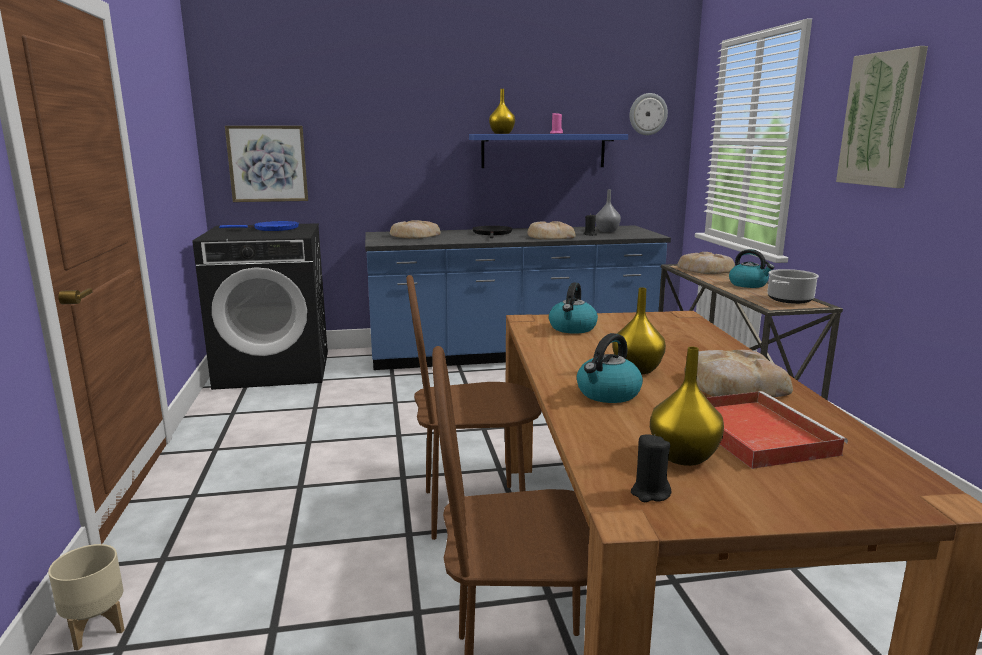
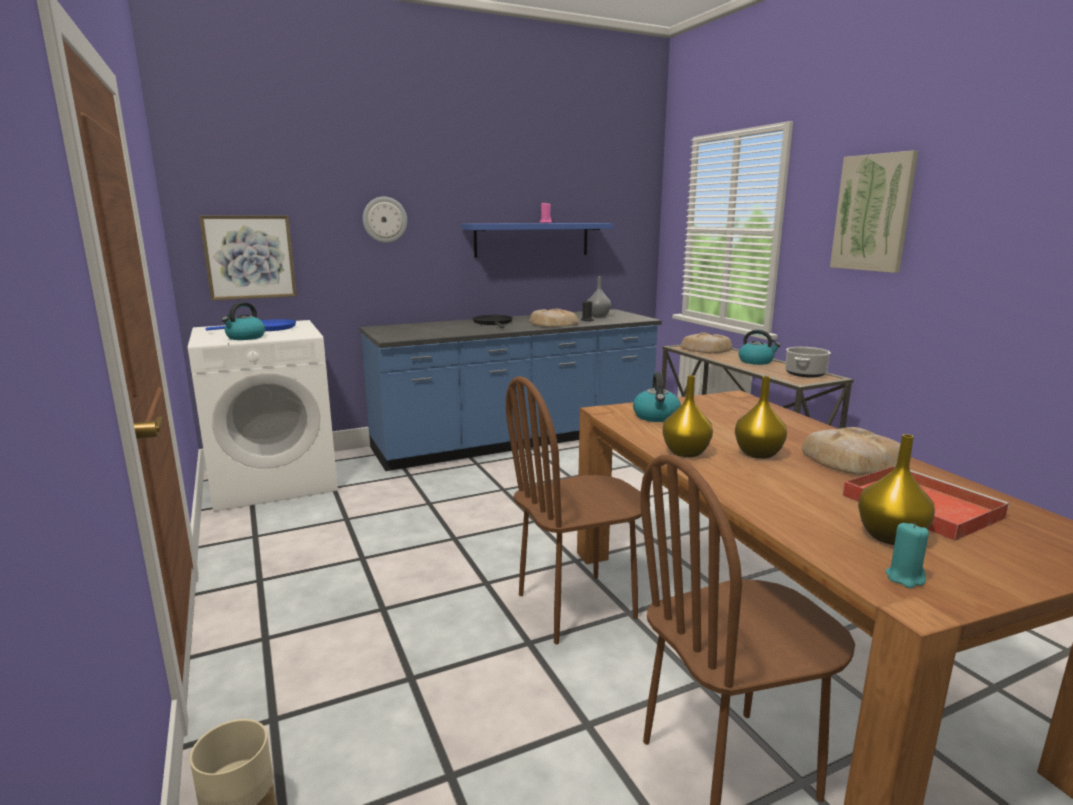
camera: 15 degrees left, 0 degrees up
black washing machine [193,223,328,390] -> white washing machine [188,320,338,512]
bread [390,220,441,239] -> none
yellow vase [489,89,515,134] -> yellow vase moved to [663,375,713,457]
kettle [577,333,643,403] -> kettle moved to [222,302,265,340]
wall clock [630,93,668,135] -> wall clock moved to [363,197,407,243]
black candle [631,434,671,502] -> turquoise candle [885,523,929,588]

